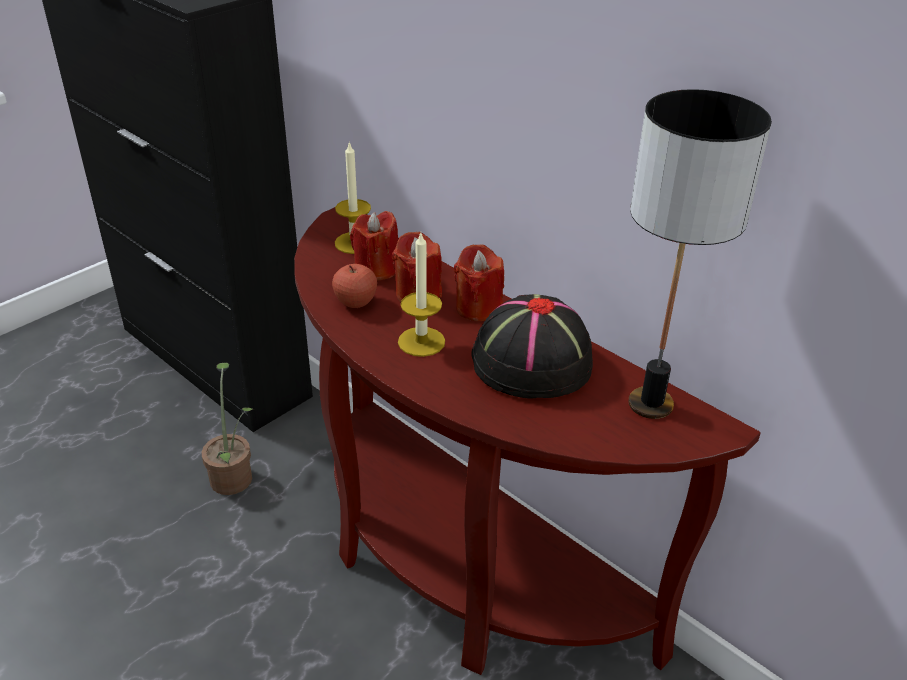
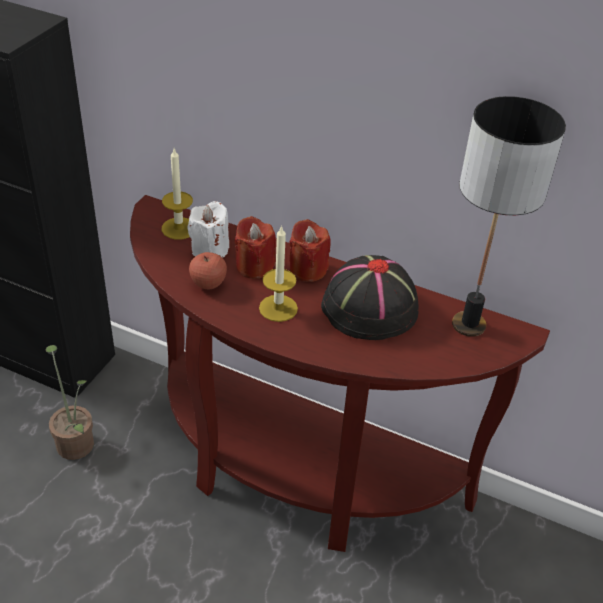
camera: 20 degrees left, 5 degrees up
red candle [350,211,398,281] -> white candle [187,201,229,258]

